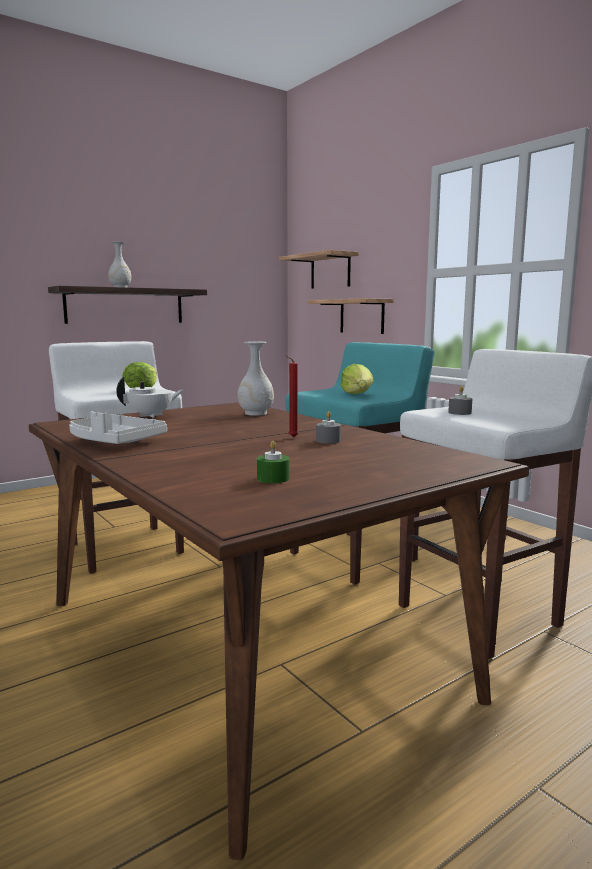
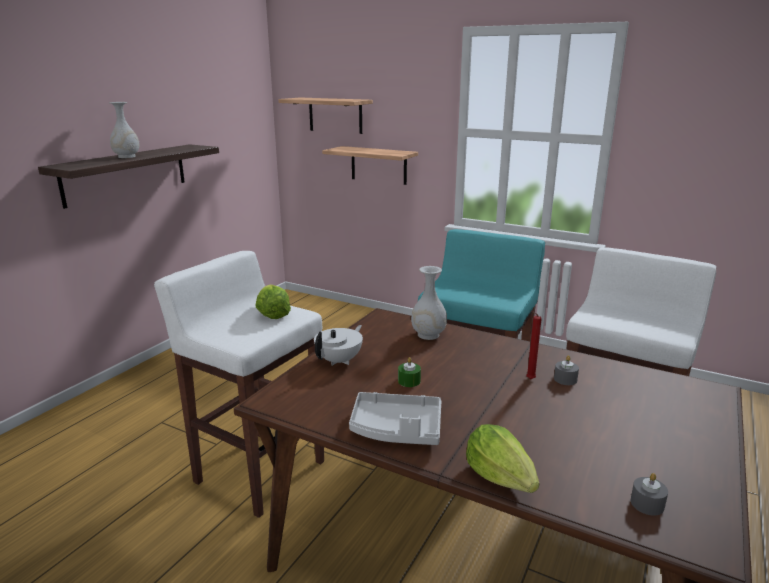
camera: 25 degrees left, 10 degrees up
green candle [257,441,290,484] -> green candle moved to [398,357,421,387]
lettuce [341,364,374,394] -> lettuce moved to [466,424,539,493]
grey candle [448,386,472,415] -> grey candle moved to [630,473,668,516]

